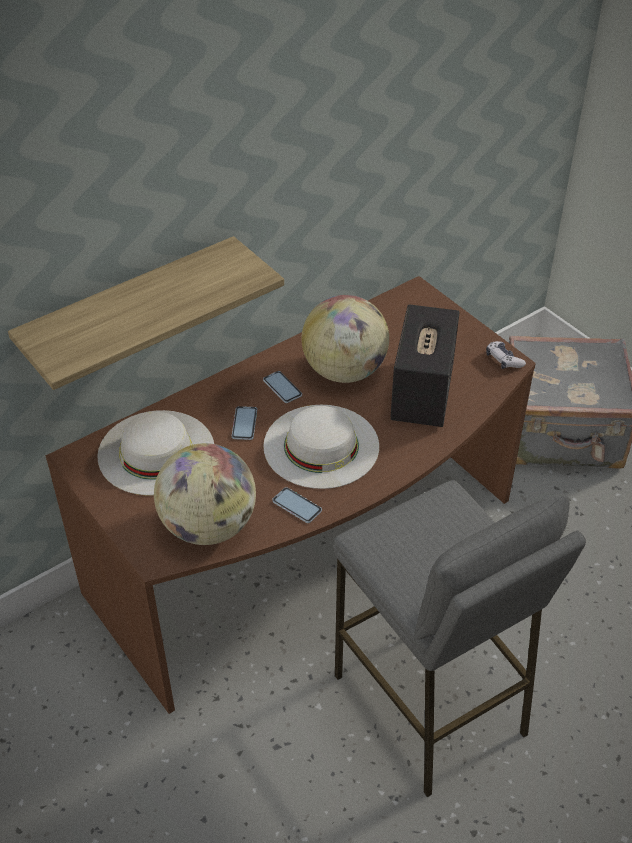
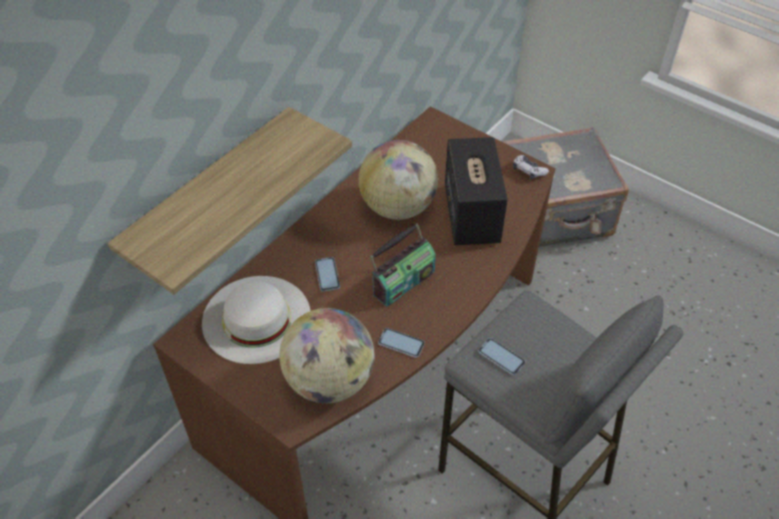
camera: 15 degrees left, 5 degrees up
phone [263,371,302,403] -> phone moved to [478,338,525,375]
white hat [263,405,379,489] -> radio [370,223,436,307]

